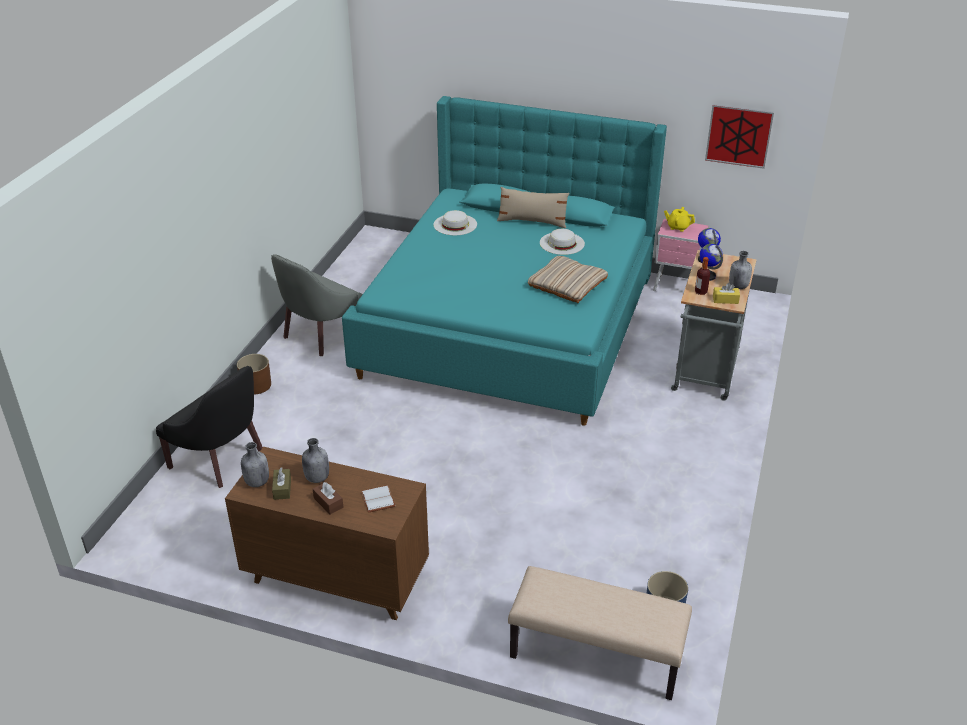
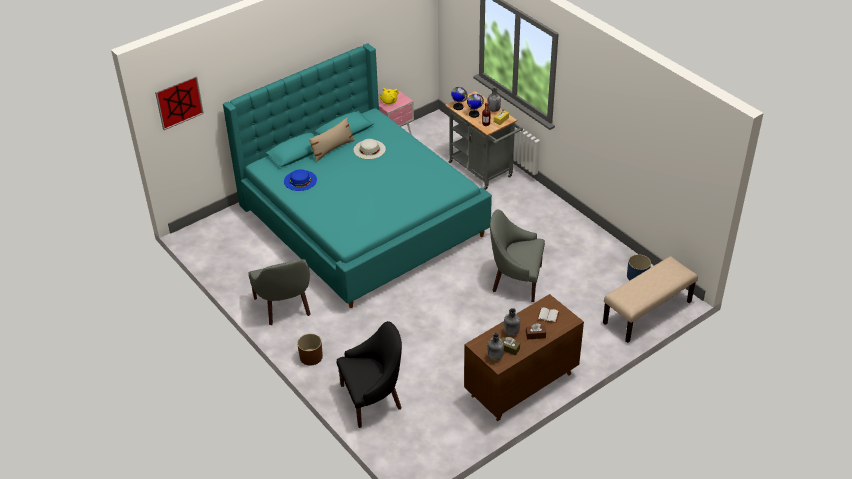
camera: 55 degrees left, 5 degrees up
white hat [434,210,477,235] -> blue hat [284,169,317,191]
beige pillow [528,256,608,303] -> none
picture [705,104,774,169] -> picture moved to [155,75,204,130]
none -> grey armchair [490,209,545,302]

